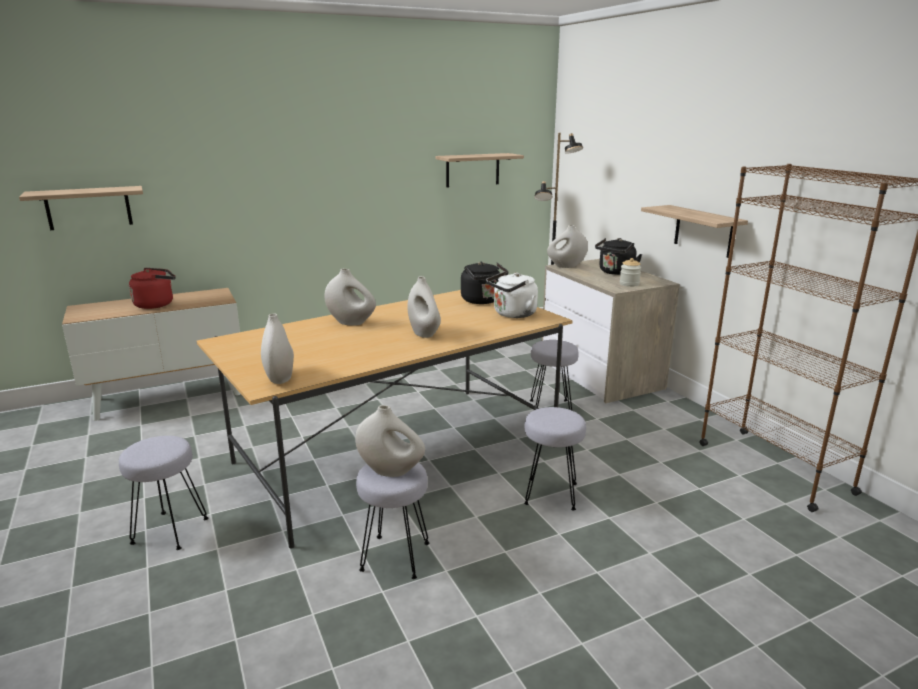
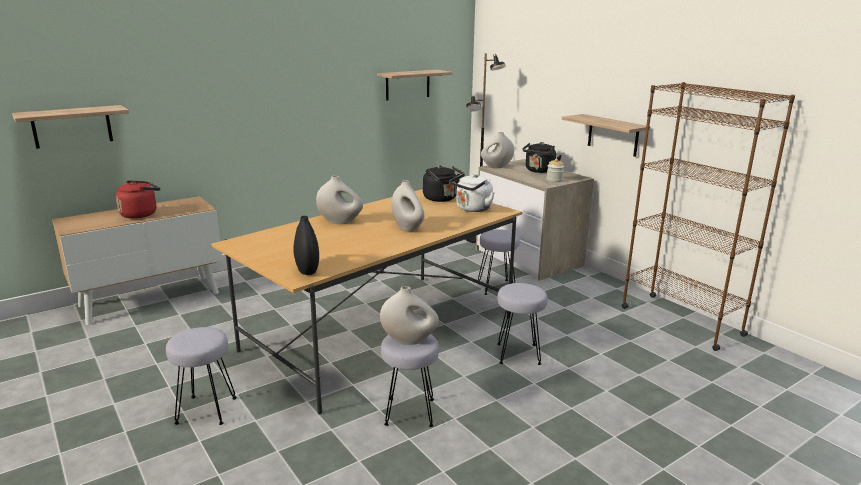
camera: 10 degrees left, 0 degrees up
white vase [261,313,294,384] -> black vase [293,216,319,275]

